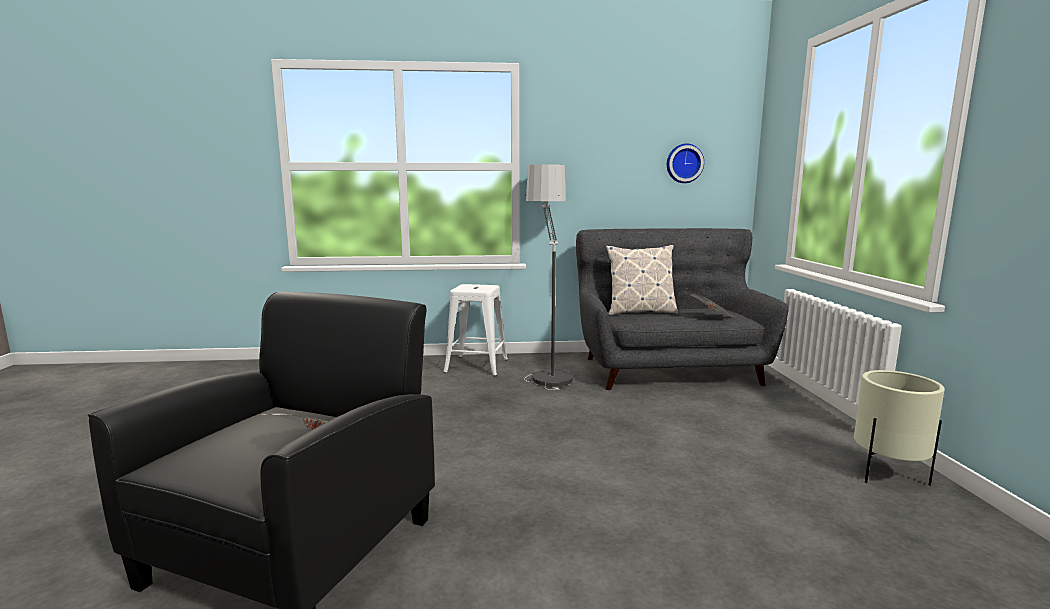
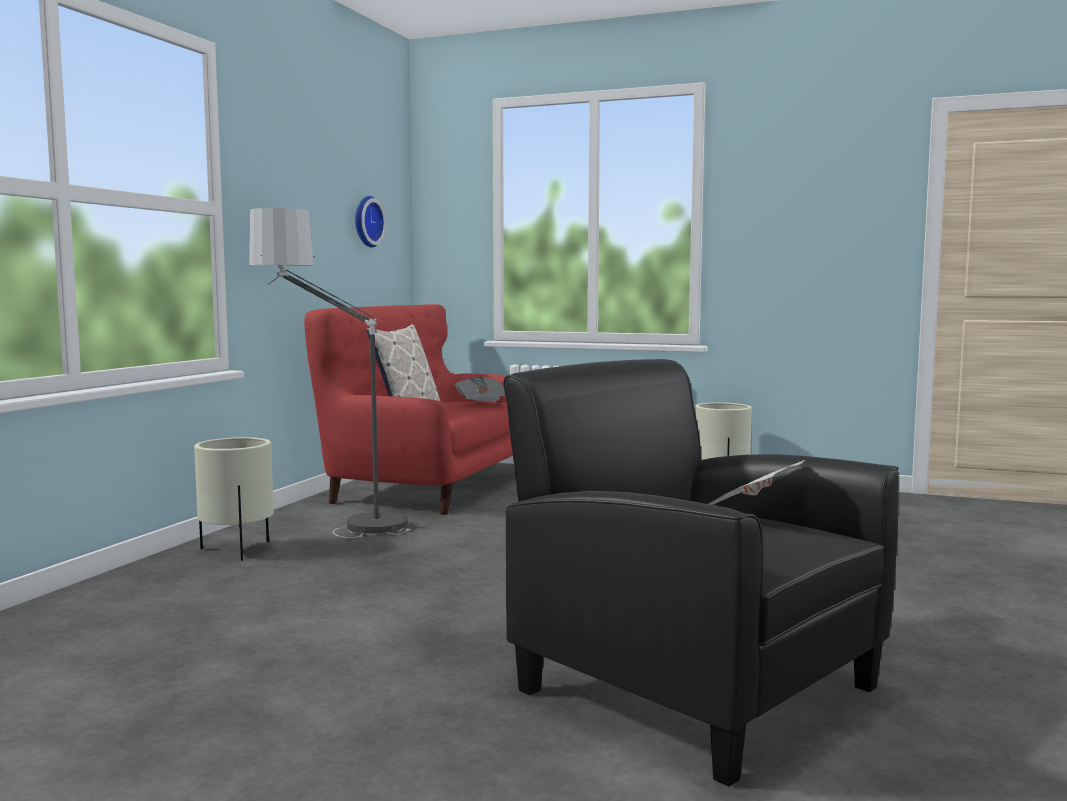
camera: 65 degrees left, 5 degrees down
white stool [443,284,508,376] -> beige planter [194,437,274,561]
grey sofa [576,228,788,390] -> red sofa [304,304,513,515]

